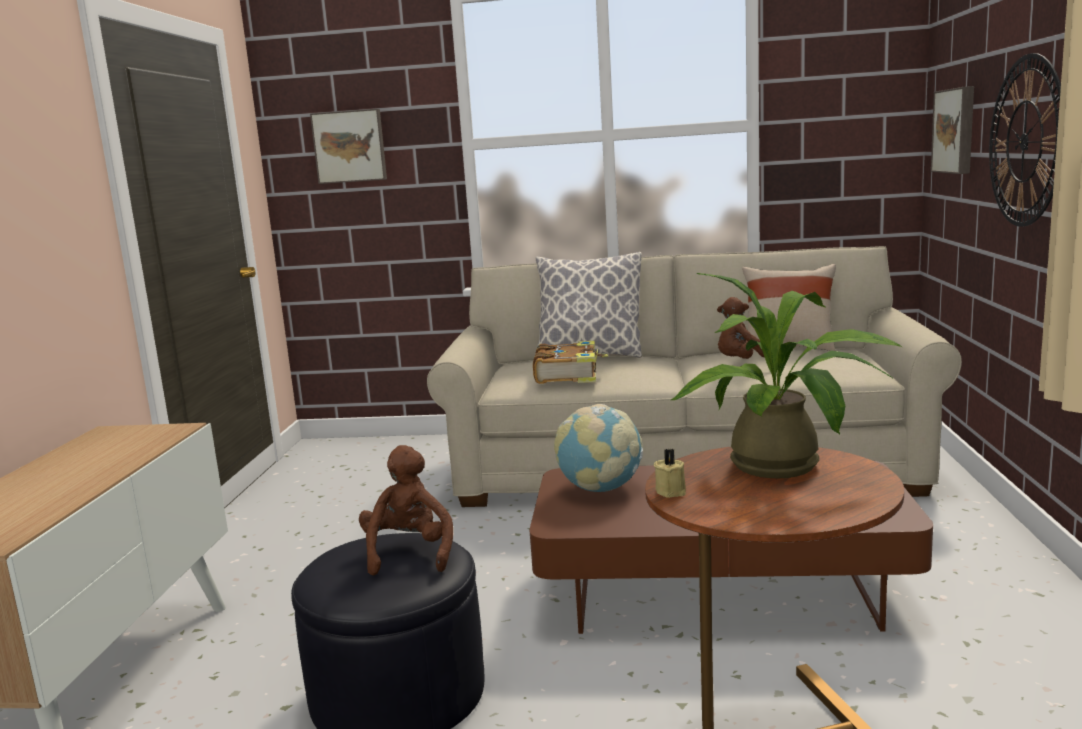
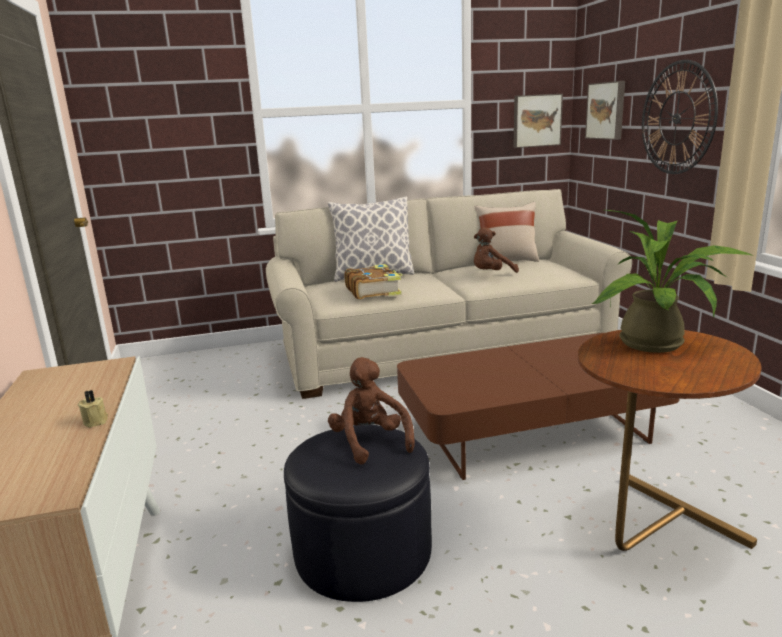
camera: 20 degrees left, 5 degrees up
picture [310,109,387,184] -> picture moved to [513,94,563,148]
globe [554,404,643,492] -> none
beige candle [654,449,686,498] -> beige candle moved to [78,390,108,427]

